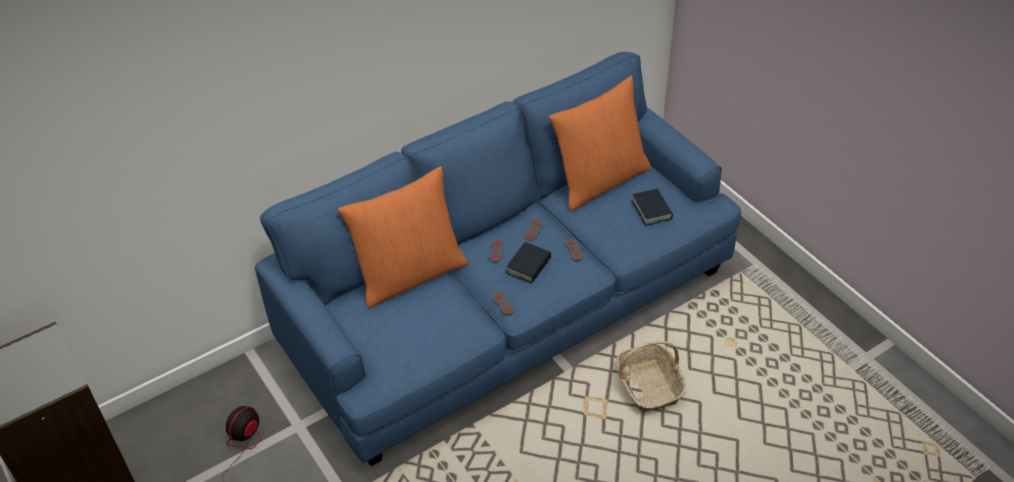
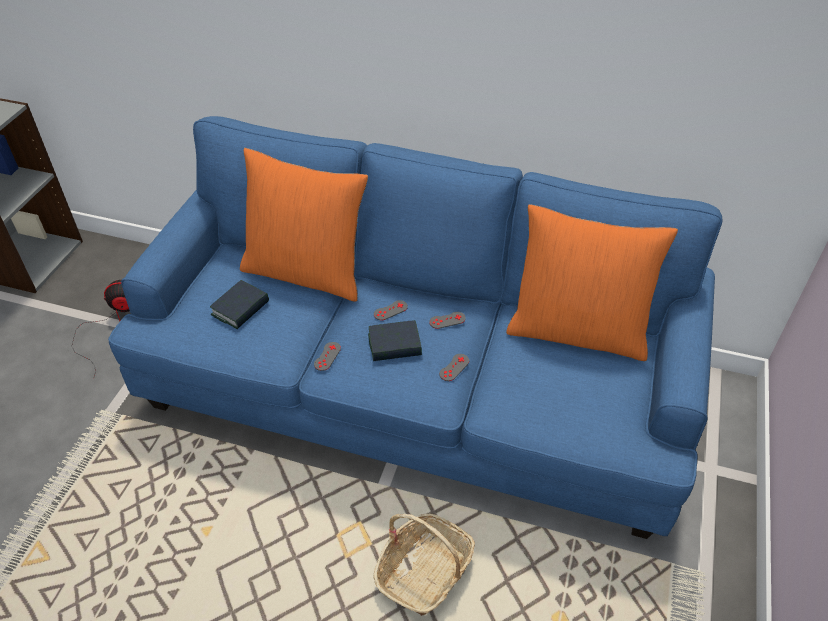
camera: 50 degrees right, 0 degrees up
book [632,189,673,226] -> book moved to [210,280,269,329]

